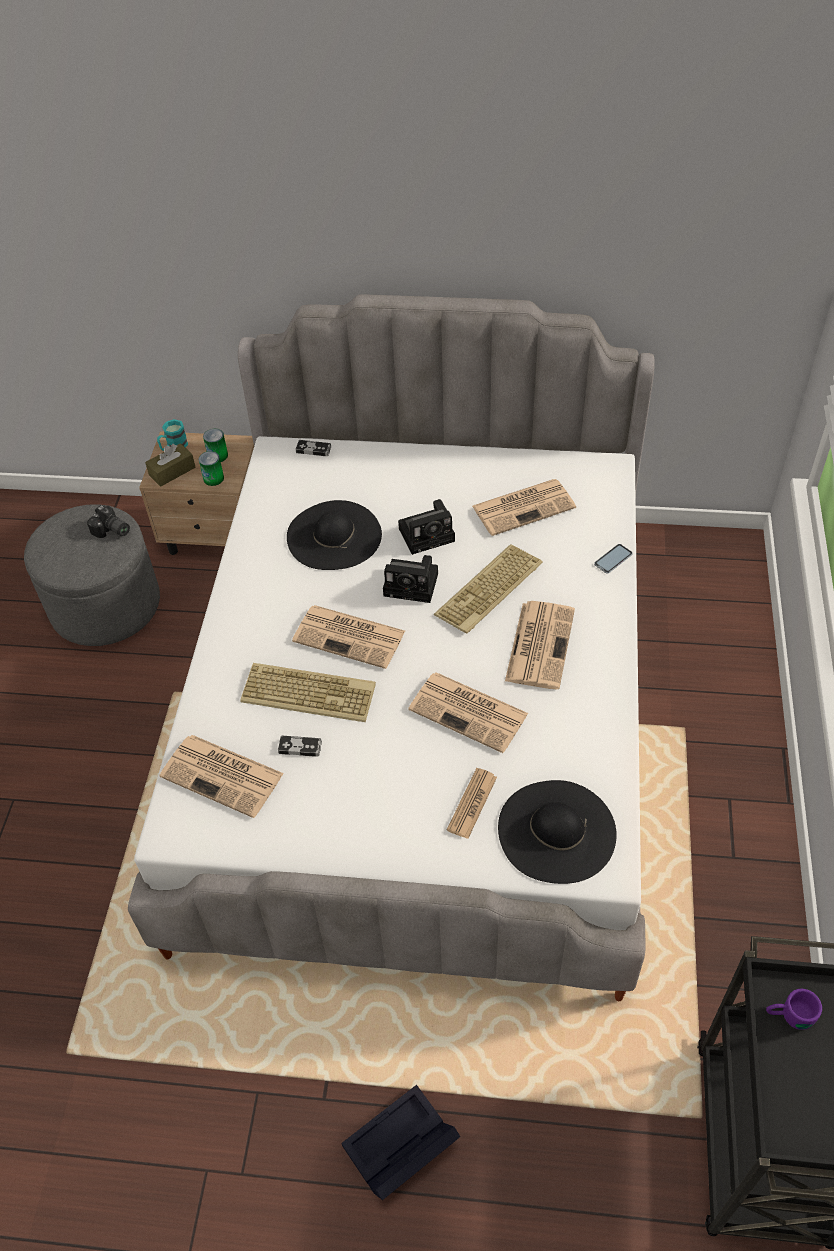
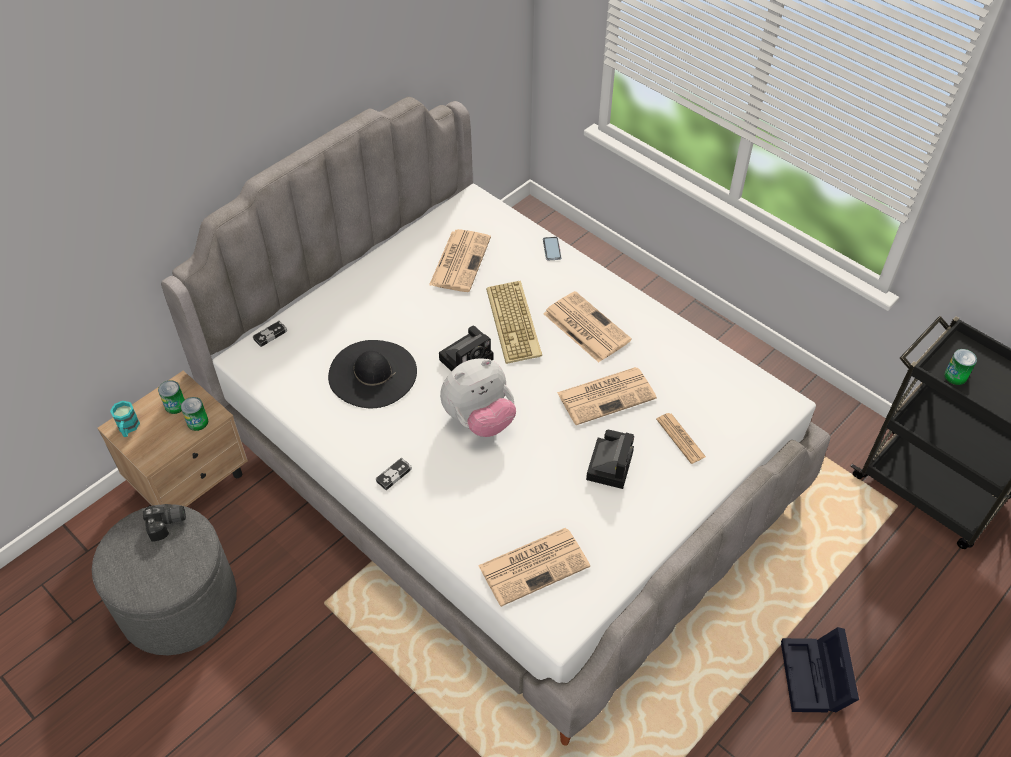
camera: 55 degrees left, 0 degrees up
brown tissue box [145,443,196,487] -> none
keyboard [240,663,376,722] -> none
game controller [278,735,322,757] -> game controller moved to [376,458,412,490]
newspaper [292,605,405,669] -> plush toy [440,359,516,437]
camera [398,499,455,555] -> camera moved to [586,430,634,489]
black hat [498,780,617,884] -> none
purple mug [766,989,822,1030] -> can [944,349,977,385]

